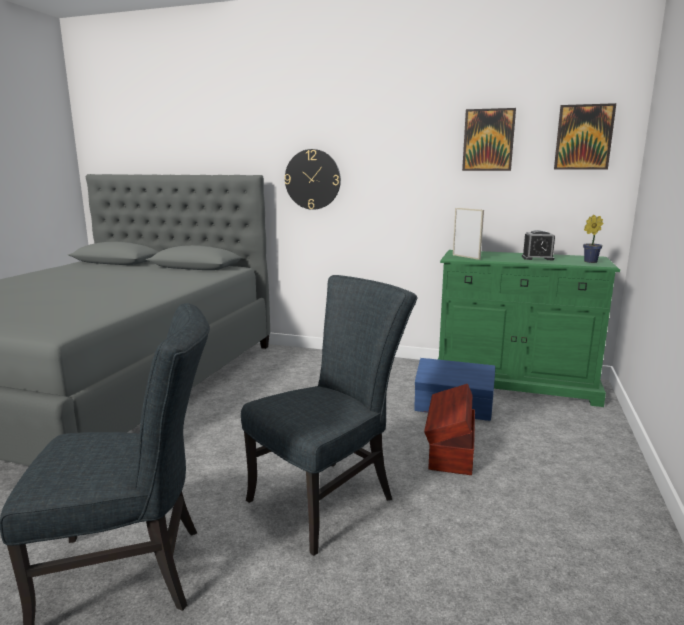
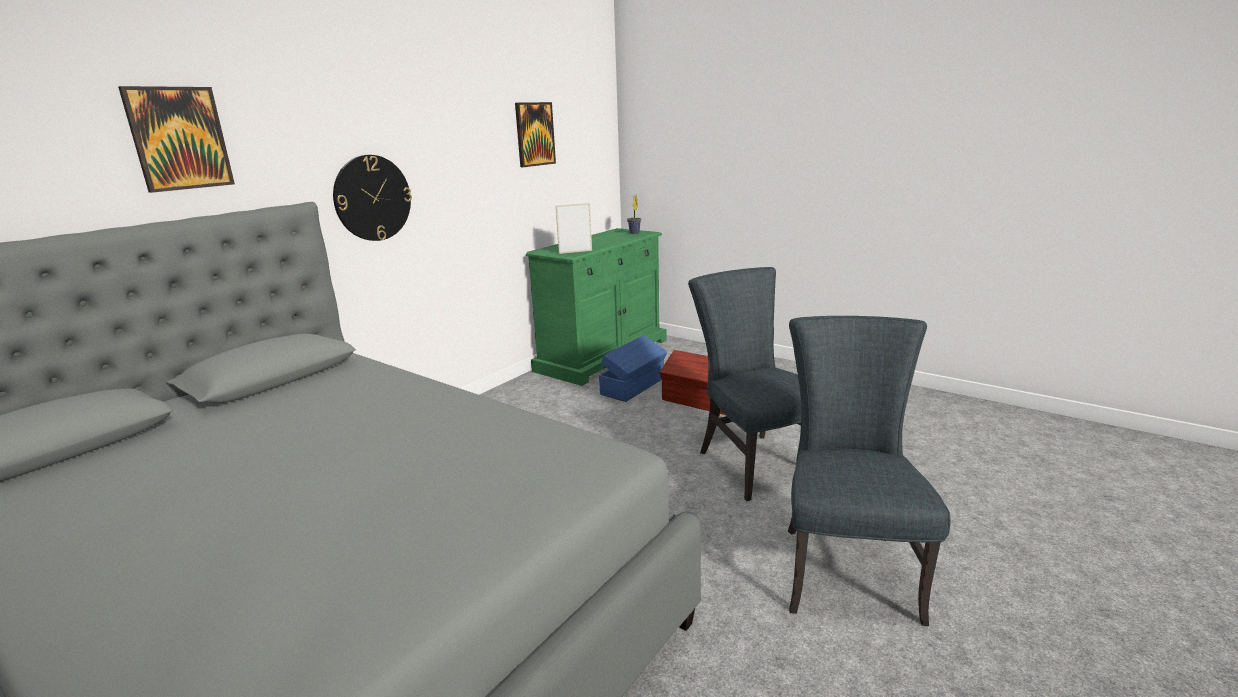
camera: 70 degrees left, 5 degrees up
alarm clock [522,230,555,260] -> none
picture [554,103,616,170] -> picture moved to [118,86,235,193]

